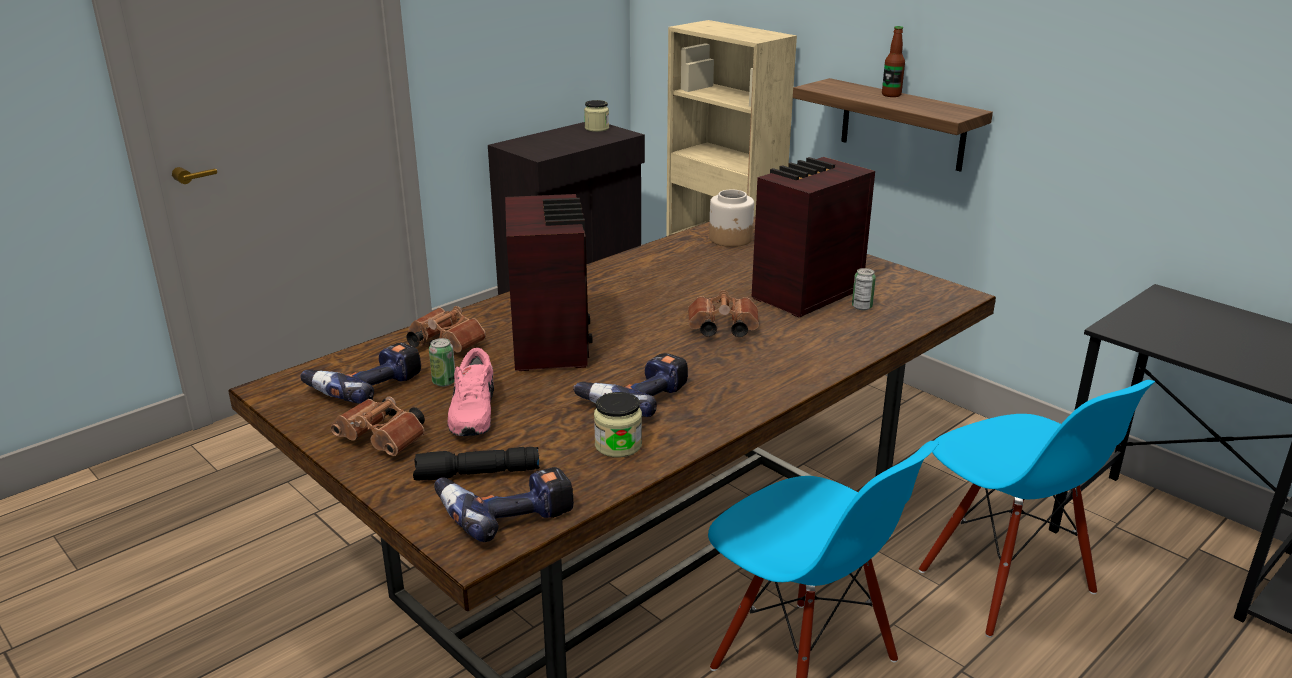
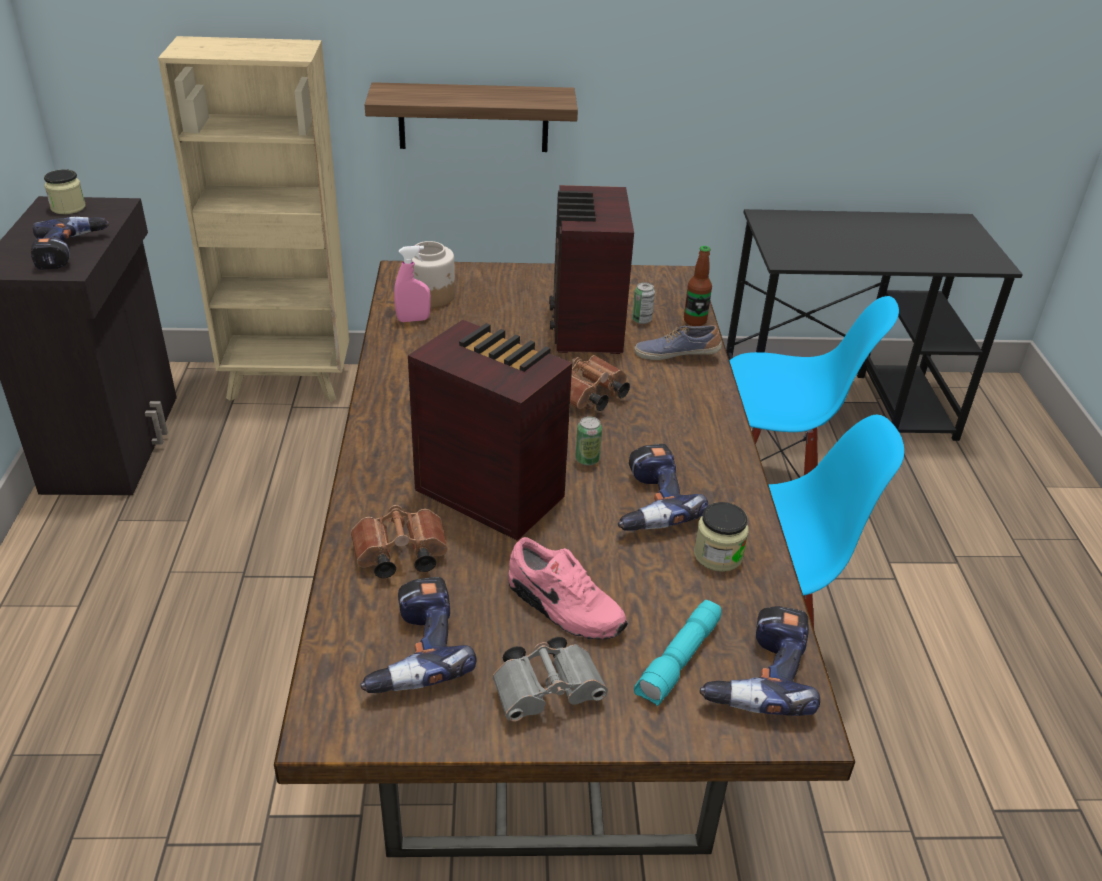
camera: 50 degrees left, 10 degrees up
brown binoculars [331,396,425,456] -> grey binoculars [492,637,608,722]
black flashlight [413,447,540,481] -> turquoise flashlight [634,600,721,706]
can [429,338,455,387] -> can moved to [575,416,602,465]
bottle [882,26,905,97] -> bottle moved to [684,246,712,326]
none -> power drill [31,217,109,269]
none -> pink spray bottle [394,245,431,322]
none -> shoe [634,325,722,360]

